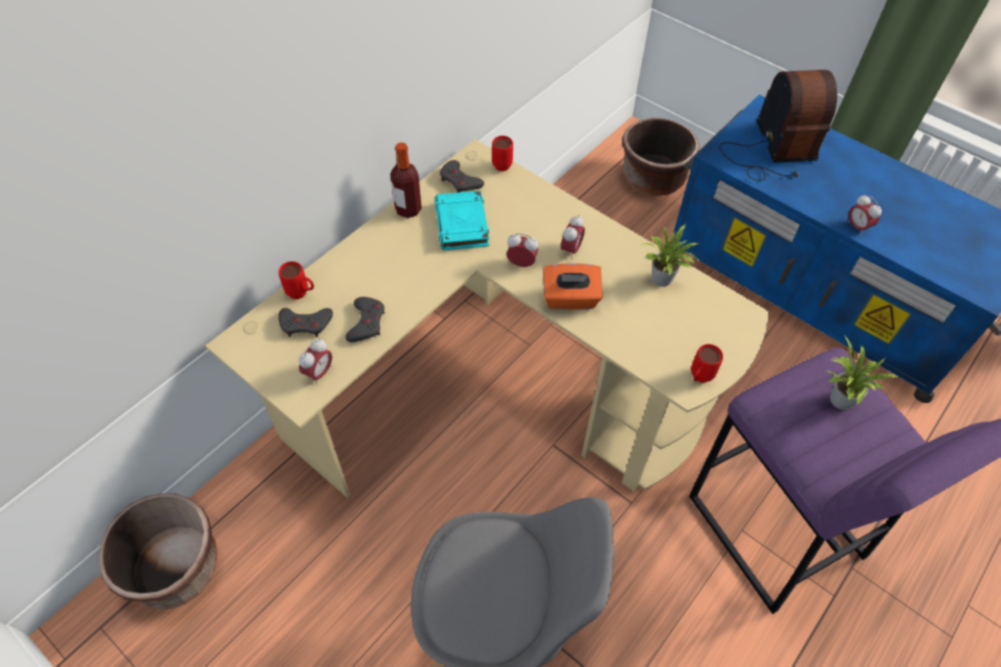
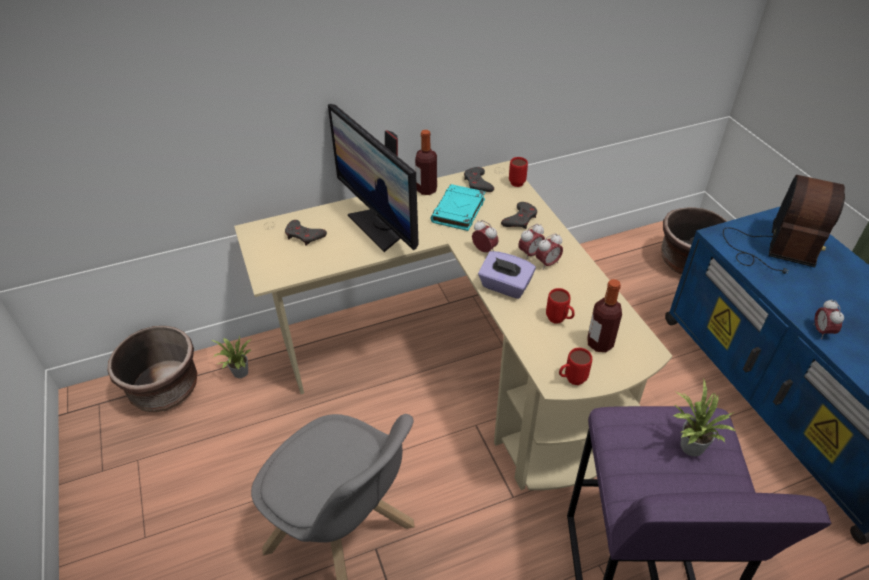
camera: 30 degrees right, 10 degrees down
red mug [279,261,314,299] -> red mug moved to [546,288,575,323]
alarm clock [299,339,332,384] -> alarm clock moved to [536,233,563,270]
grey game controller [345,297,385,342] -> grey game controller moved to [501,202,537,229]
orange tissue box [543,263,603,309] -> purple tissue box [478,251,536,299]
potted plant [642,224,700,287] -> potted plant moved to [211,335,252,378]
none -> monitor [328,104,419,252]
none -> bottle [587,279,622,352]

